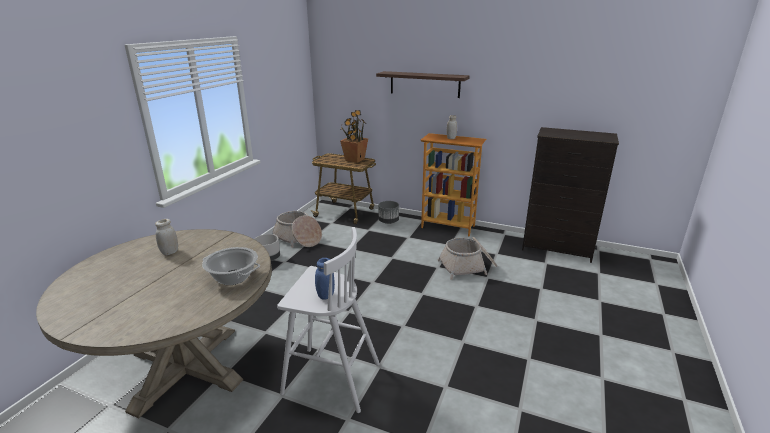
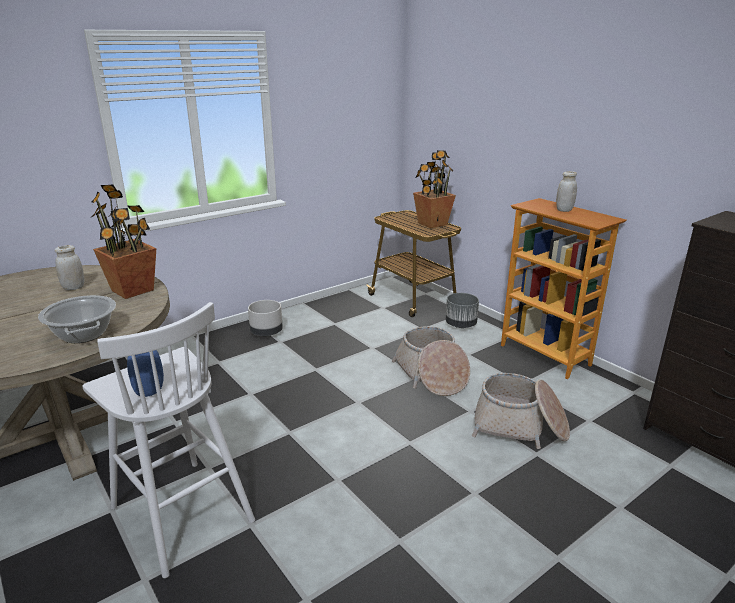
camera: 30 degrees right, 0 degrees up
basket [272,211,322,248] -> basket moved to [392,326,470,396]
shelf [376,71,470,98] -> none
none -> potted plant [90,184,156,299]

